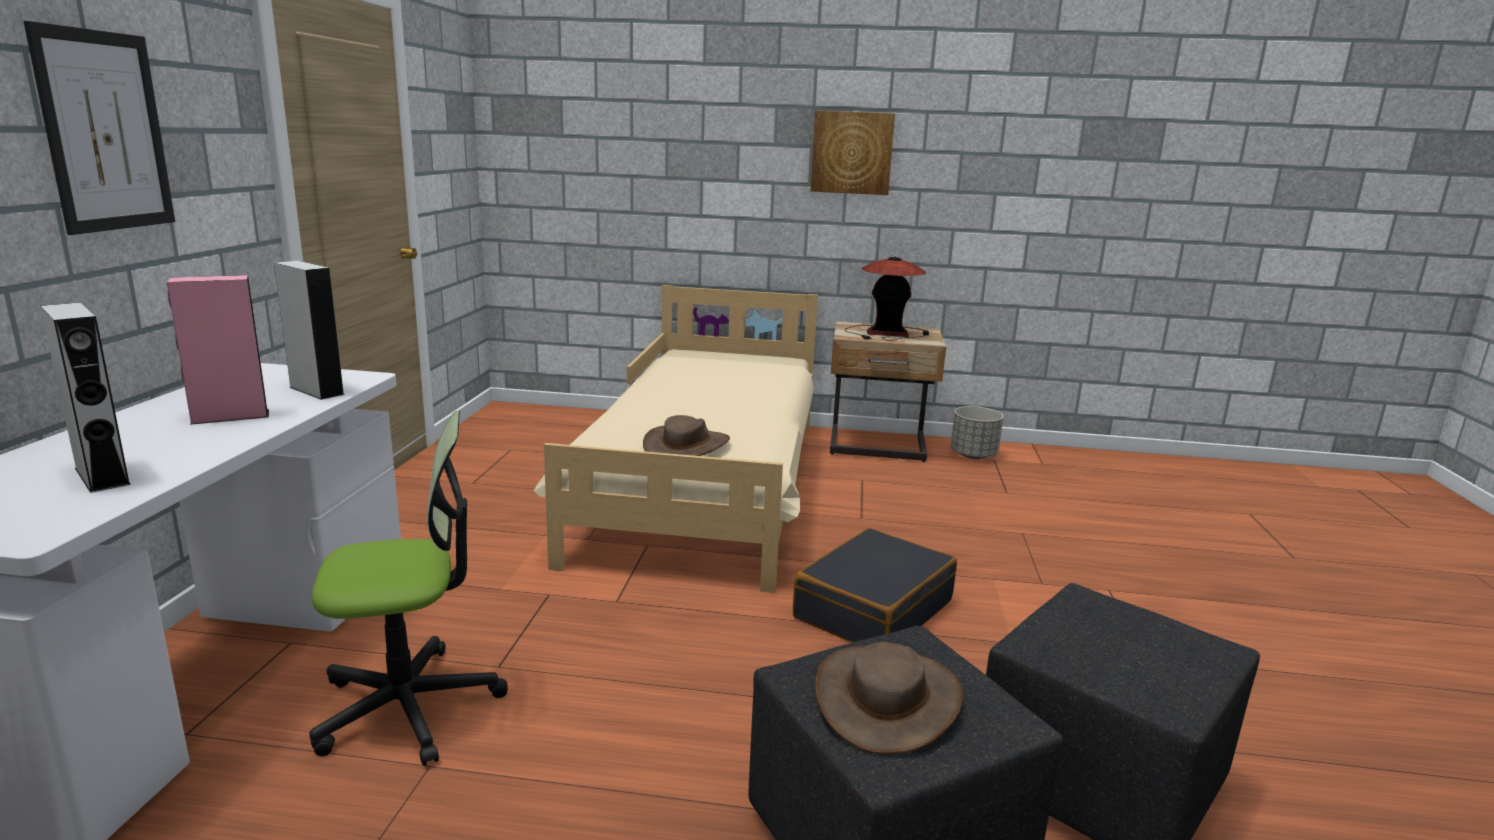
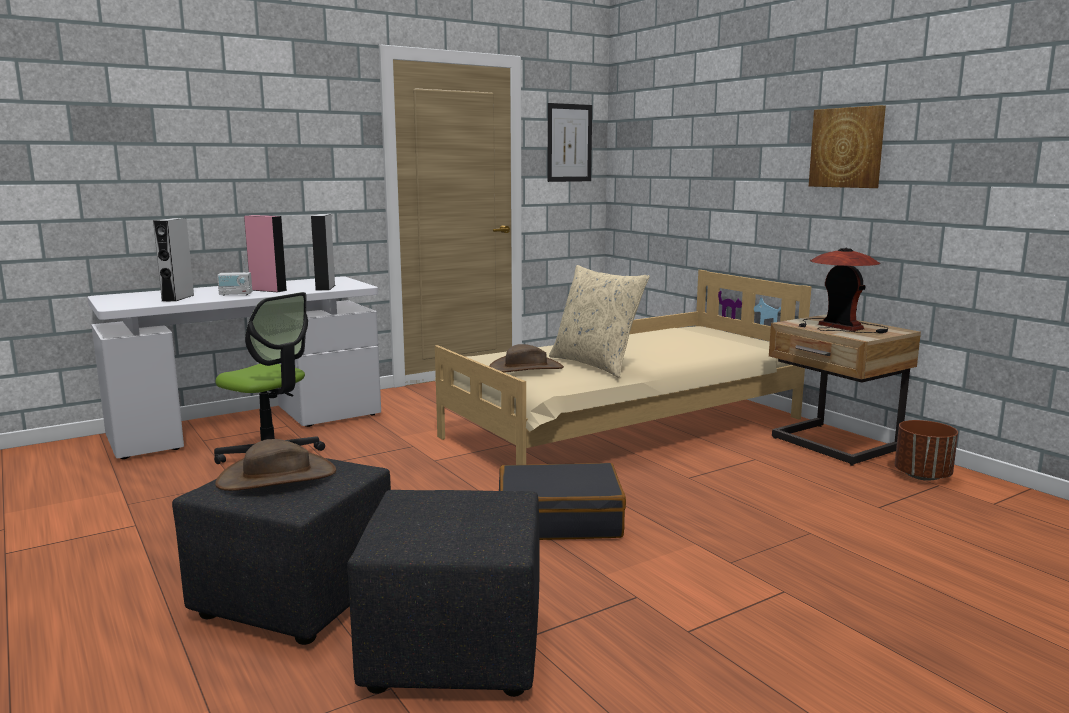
camera: 50 degrees right, 5 degrees down
picture [24,21,175,235] -> picture moved to [548,103,592,182]
grey planter [951,406,1003,459] -> brown planter [895,420,958,481]
none -> radio [217,257,252,296]
none -> beige pillow [549,265,650,378]

